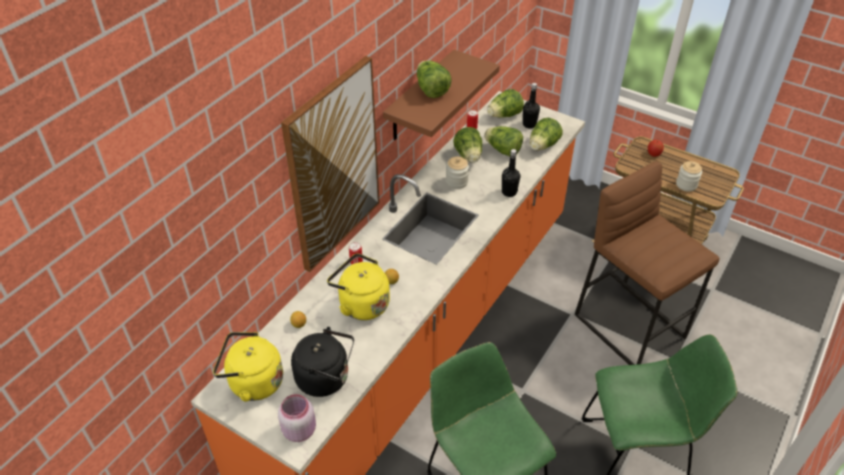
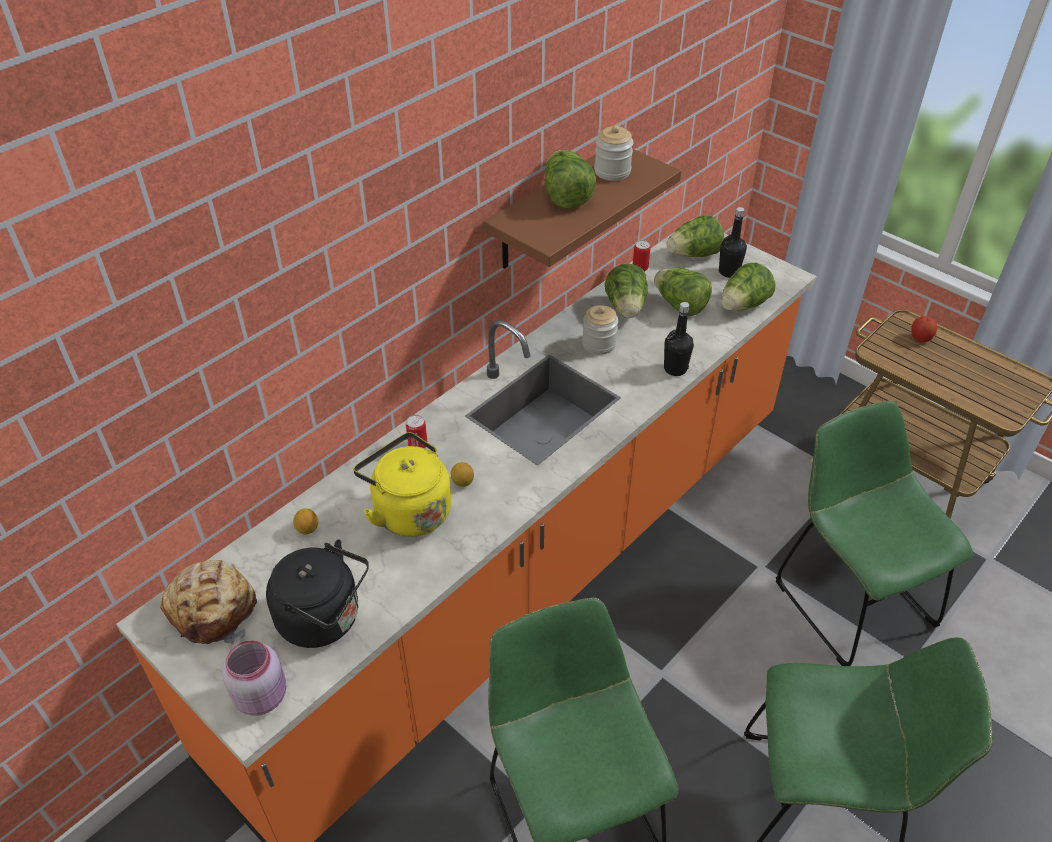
camera: 10 degrees right, 0 degrees up
yellow kettle [213,332,283,402] -> bread [160,560,257,645]
picture [281,56,380,272] -> none
brown stool [574,161,719,365] -> green chair [776,401,973,666]
jar [676,161,702,192] -> jar moved to [594,125,633,181]

